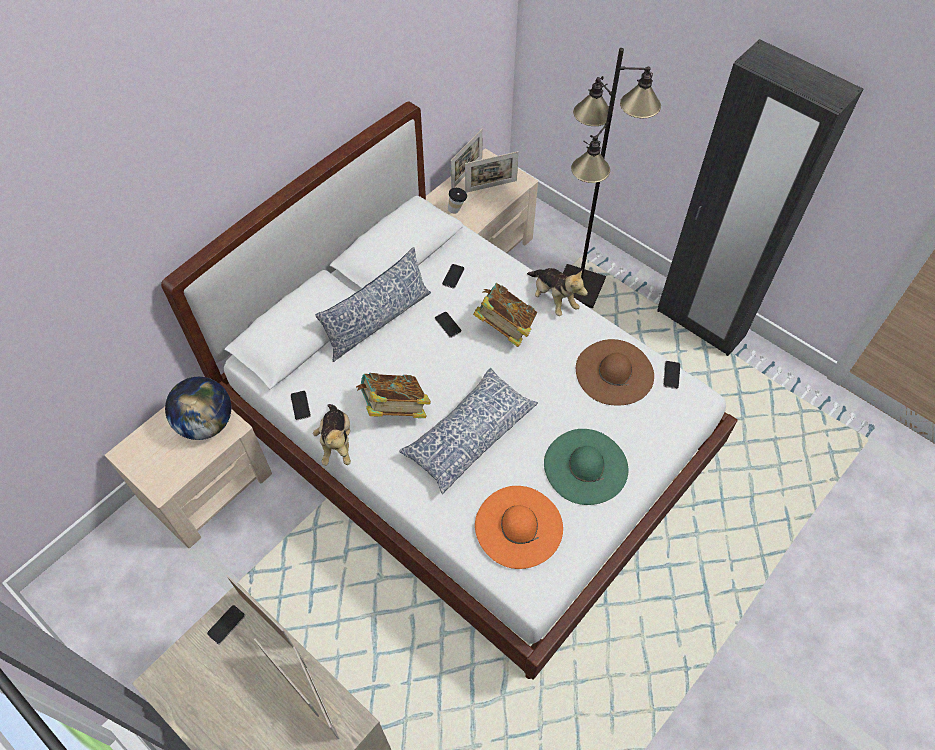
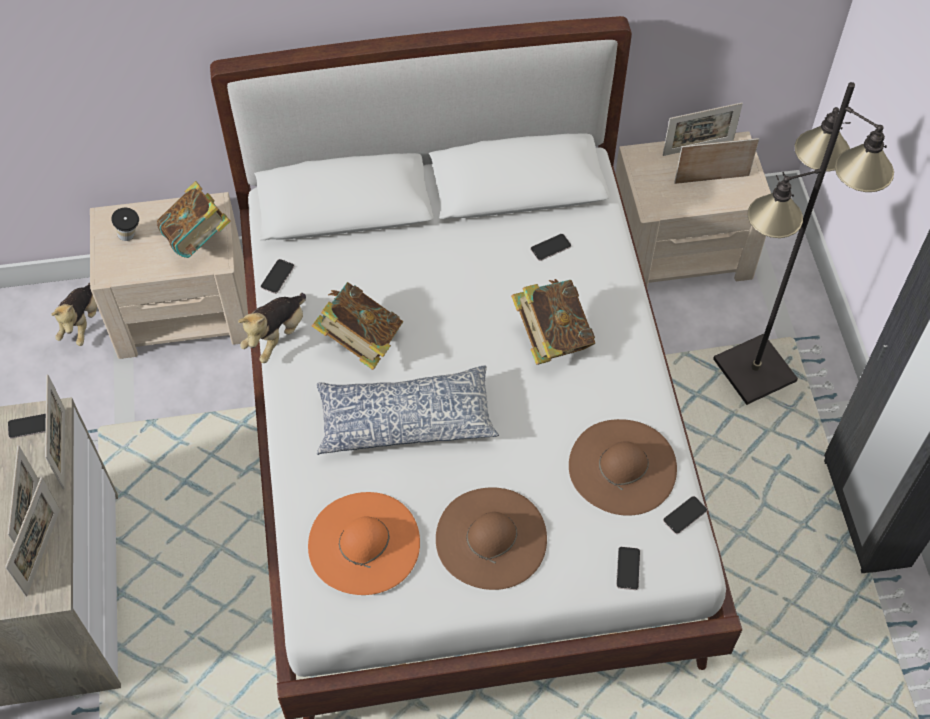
camera: 40 degrees right, 0 degrees up
globe [165,377,231,440] -> book [157,181,231,258]
pillow [315,247,431,362] -> none
phone [435,312,462,338] -> phone moved to [616,547,640,590]
cup [448,188,467,214] -> cup moved to [111,208,139,241]
picture frame [465,151,519,193] -> picture frame turned 150 degrees clockwise [674,138,759,184]
plush toy [527,268,588,316] -> plush toy moved to [51,283,97,346]
green hat [544,429,628,505] -> brown hat [436,487,547,590]

